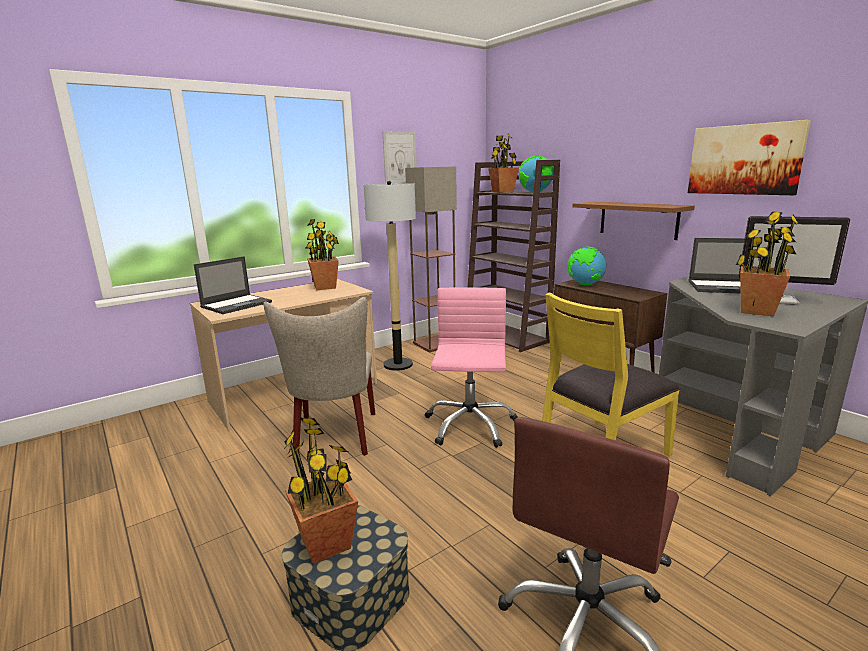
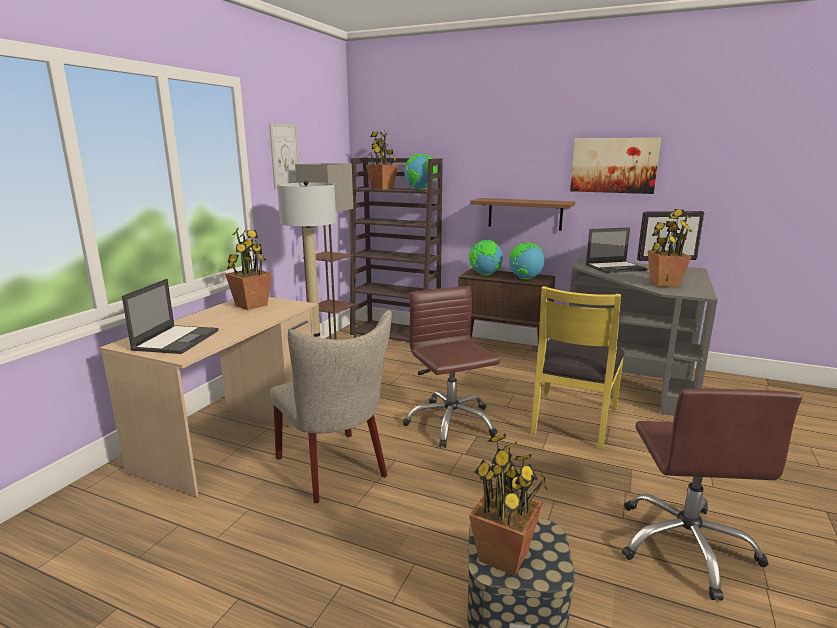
camera: 30 degrees left, 0 degrees up
pink office chair [425,287,518,448] -> brown office chair [403,286,500,448]
none -> globe [509,243,545,279]

